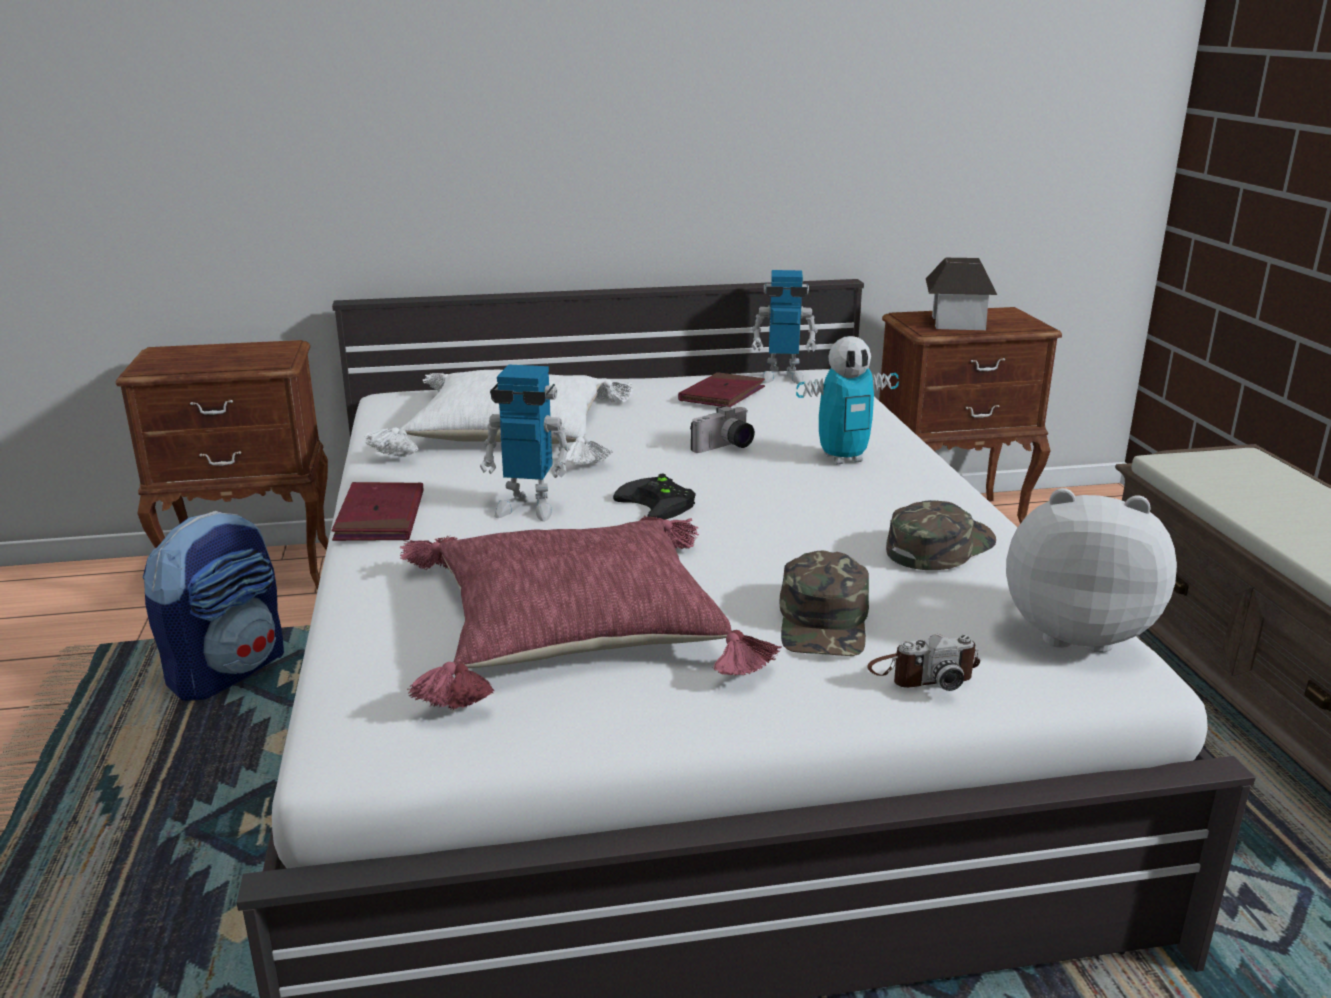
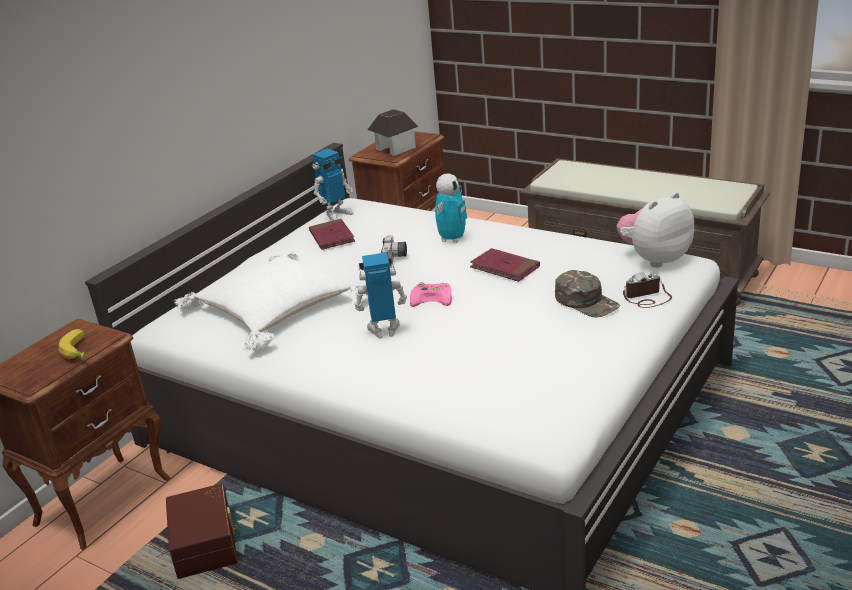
camera: 45 degrees left, 5 degrees up
backpack [143,511,284,701] -> brown storage box [166,484,238,579]
red book [331,482,423,541] -> red book moved to [470,248,540,282]
red pillow [400,516,782,710] -> none
toy robot [480,365,571,521] -> toy robot turned 150 degrees counterclockwise [355,252,407,339]
black game controller [613,474,696,520] -> pink game controller [410,282,452,307]
camera [867,634,980,691] -> camera turned 135 degrees counterclockwise [623,272,672,308]
green cap [886,500,996,570] -> none
none -> banana [59,329,86,359]

